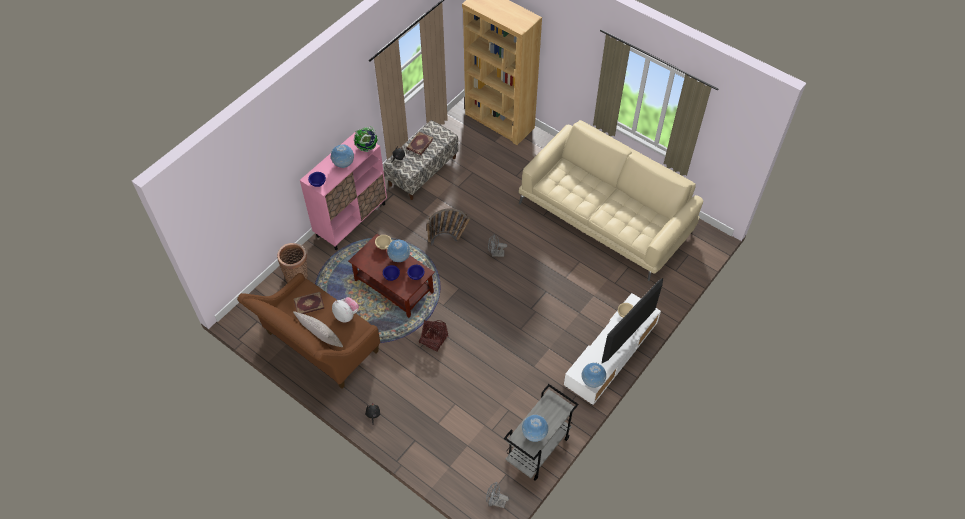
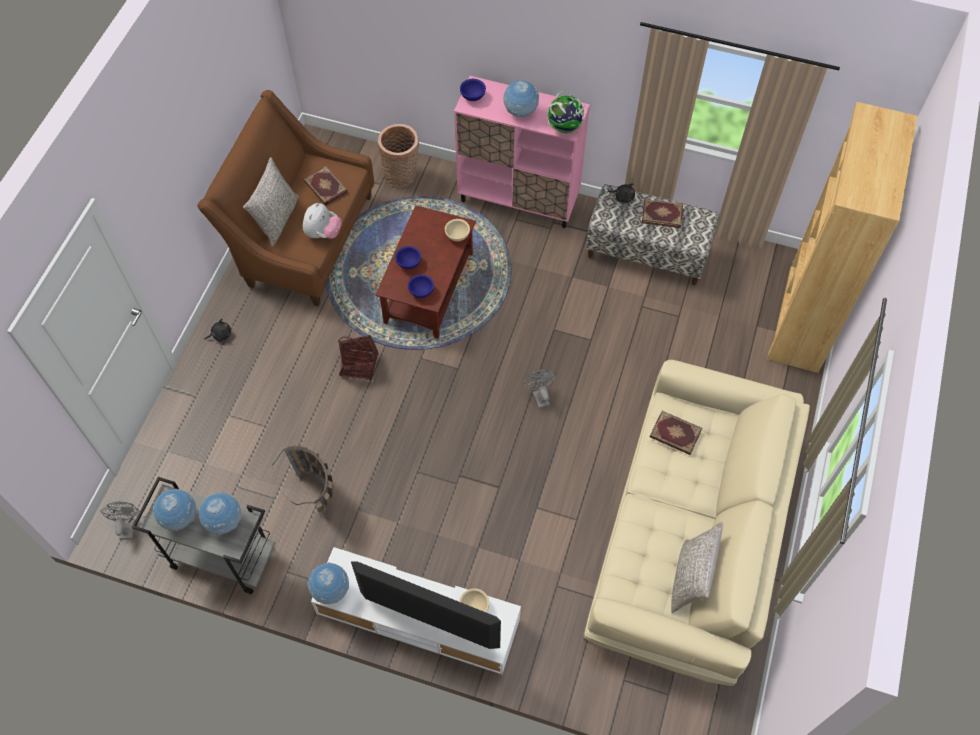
camera: 70 degrees right, 5 degrees up
globe [387,240,410,262] -> globe moved to [199,493,241,535]
basket [427,208,470,246] -> basket moved to [272,445,334,513]
none -> book [650,411,702,455]
none -> grey pillow [671,522,723,613]

